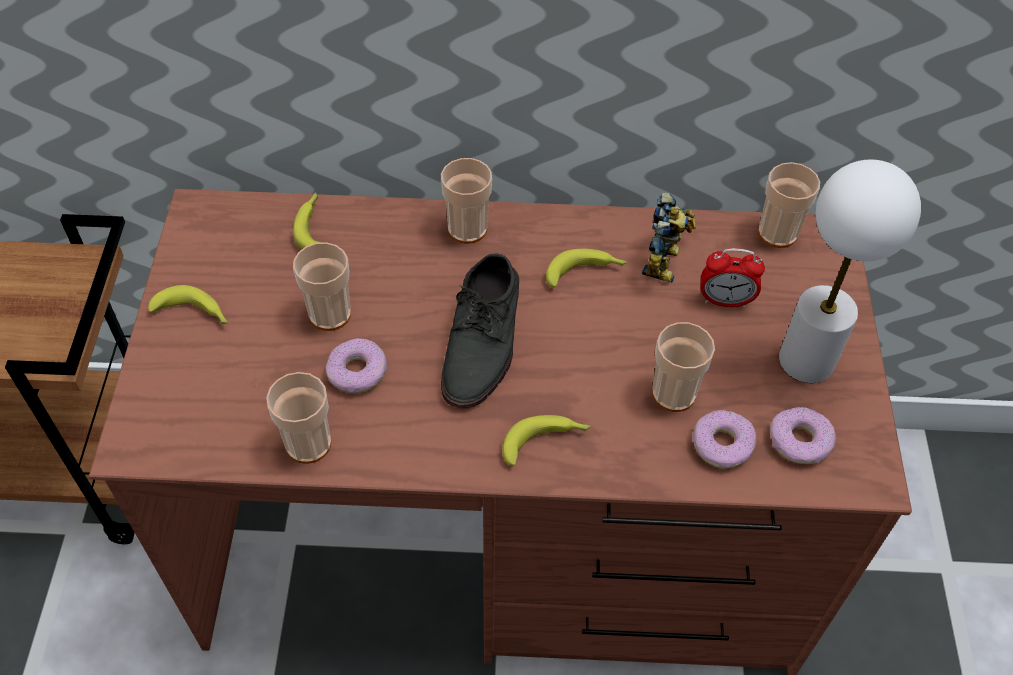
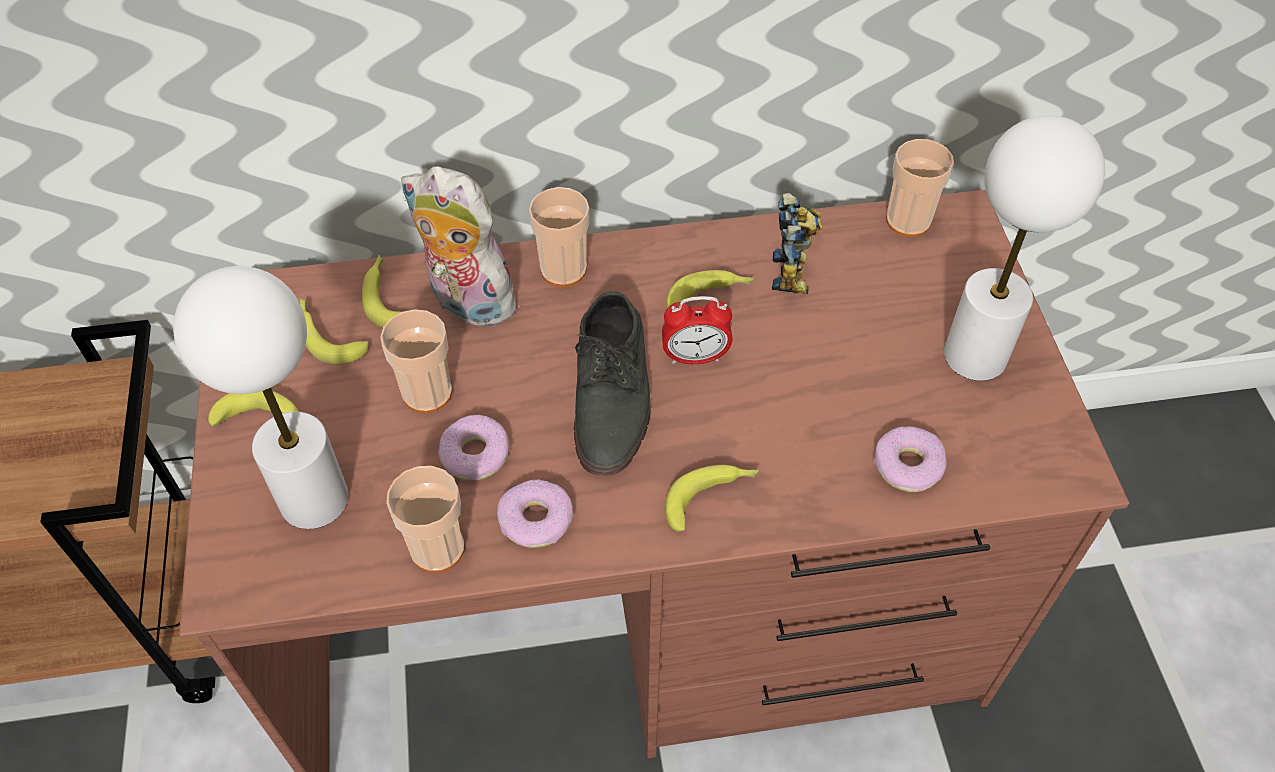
camera: 10 degrees left, 0 degrees up
cup [652,322,715,412] -> none
alarm clock [700,248,765,308] -> alarm clock moved to [662,296,732,364]
donut [770,407,836,464] -> donut moved to [497,480,573,548]
none -> white table lamp [173,266,348,529]
none -> banana [299,299,368,364]
none -> plush toy [401,166,521,329]

